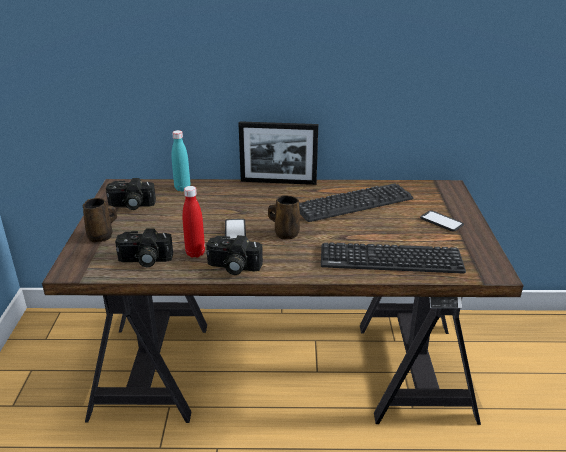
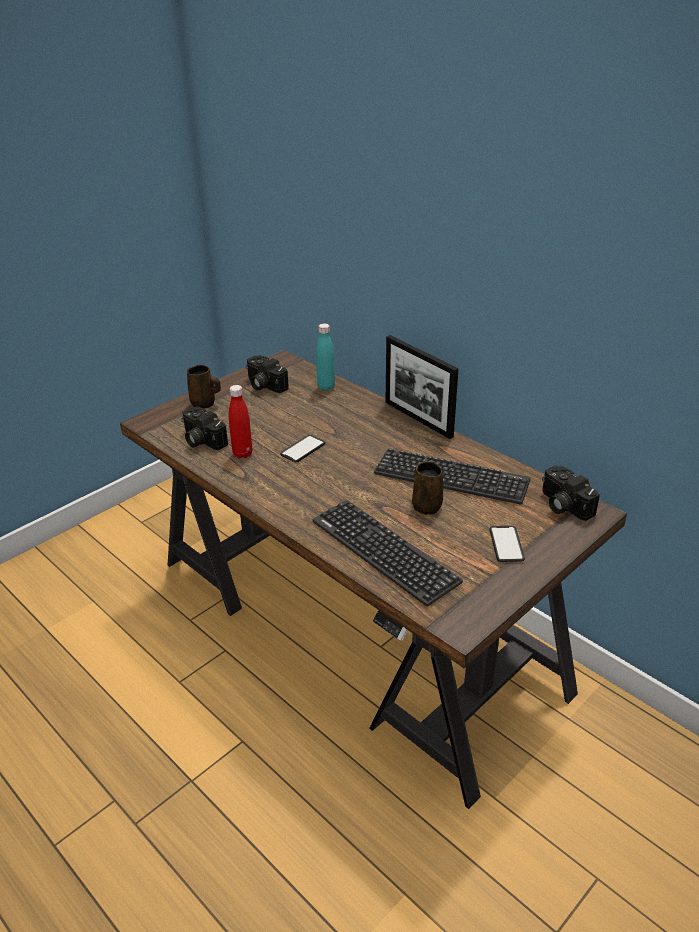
camera: 45 degrees right, 5 degrees up
camera [206,235,263,275] -> camera moved to [542,466,600,521]
brown mug [268,195,300,239] -> brown mug moved to [412,461,443,515]

